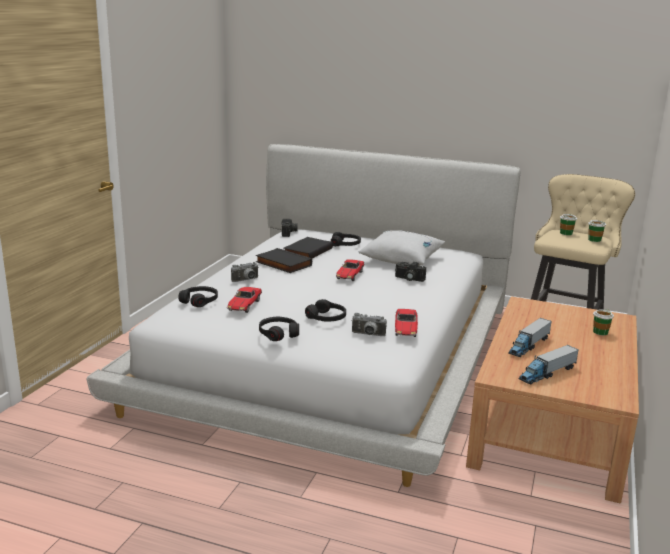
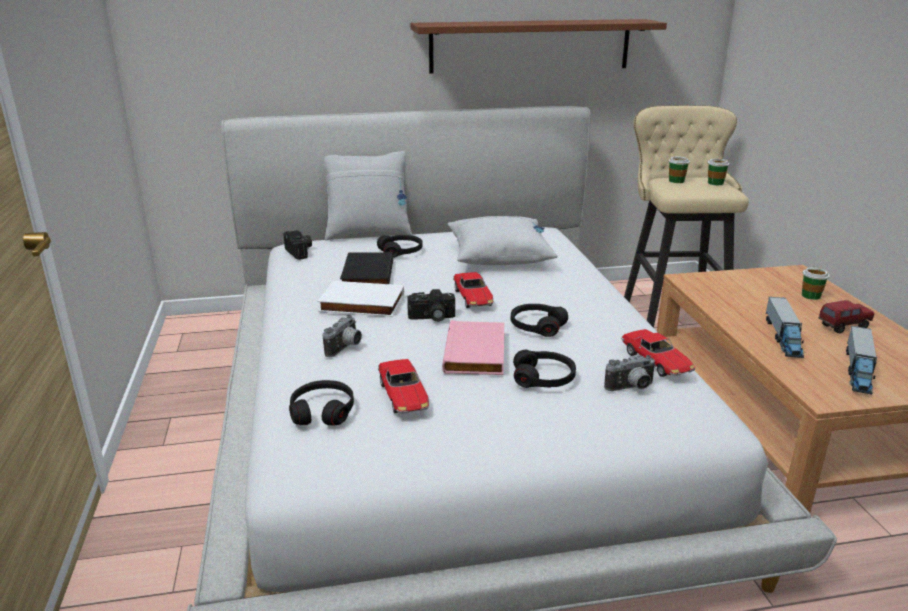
camera: 30 degrees left, 5 degrees up
black book [256,248,312,273] -> white book [317,281,404,317]
black headphones [259,317,299,341] -> black headphones moved to [511,304,568,337]
camera [395,262,426,282] -> camera moved to [407,289,455,322]
none -> grey pillow [324,151,412,240]
none -> brown shelf [411,19,667,73]
none -> pink book [442,320,505,375]
none -> toy truck [819,300,874,333]

